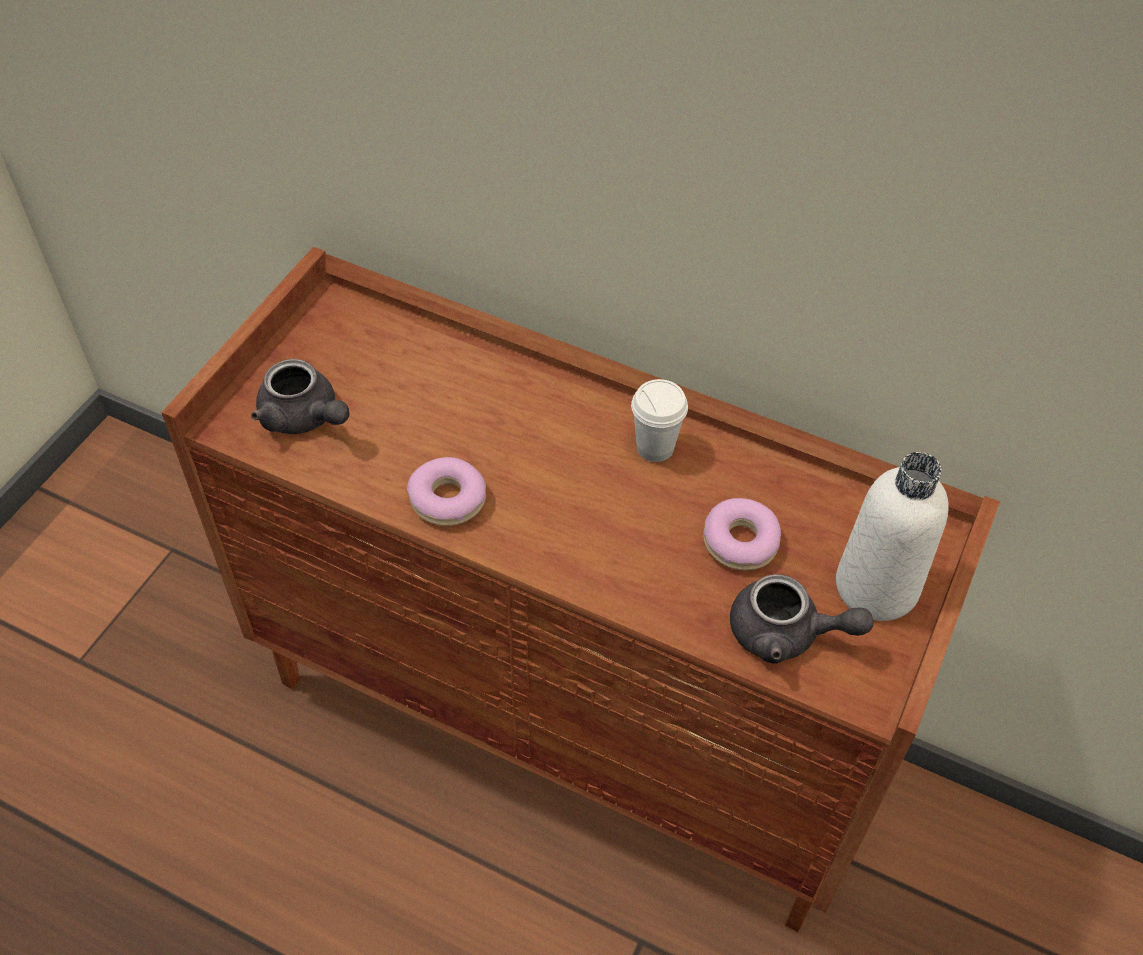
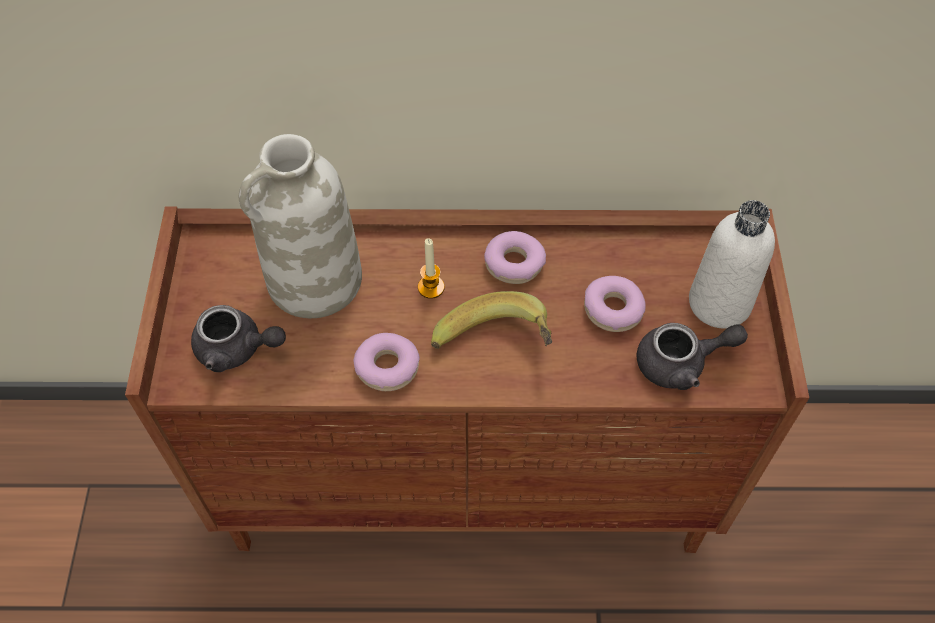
camera: 25 degrees left, 5 degrees up
white cup [631,379,688,462] -> donut [484,231,546,284]
none -> white vase [239,134,362,318]
none -> candle [418,238,445,299]
none -> banana [431,291,552,349]

